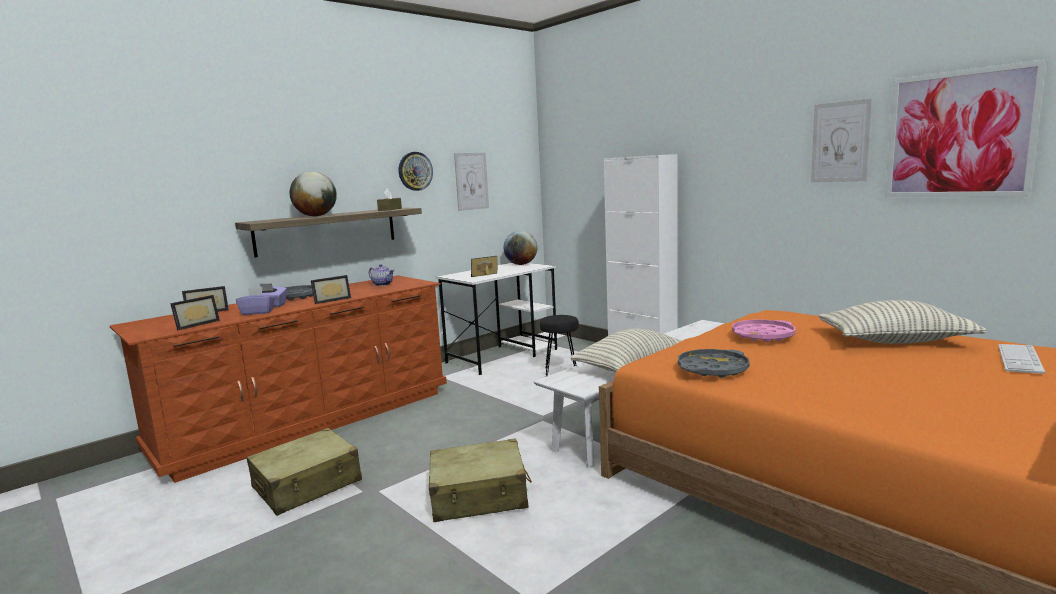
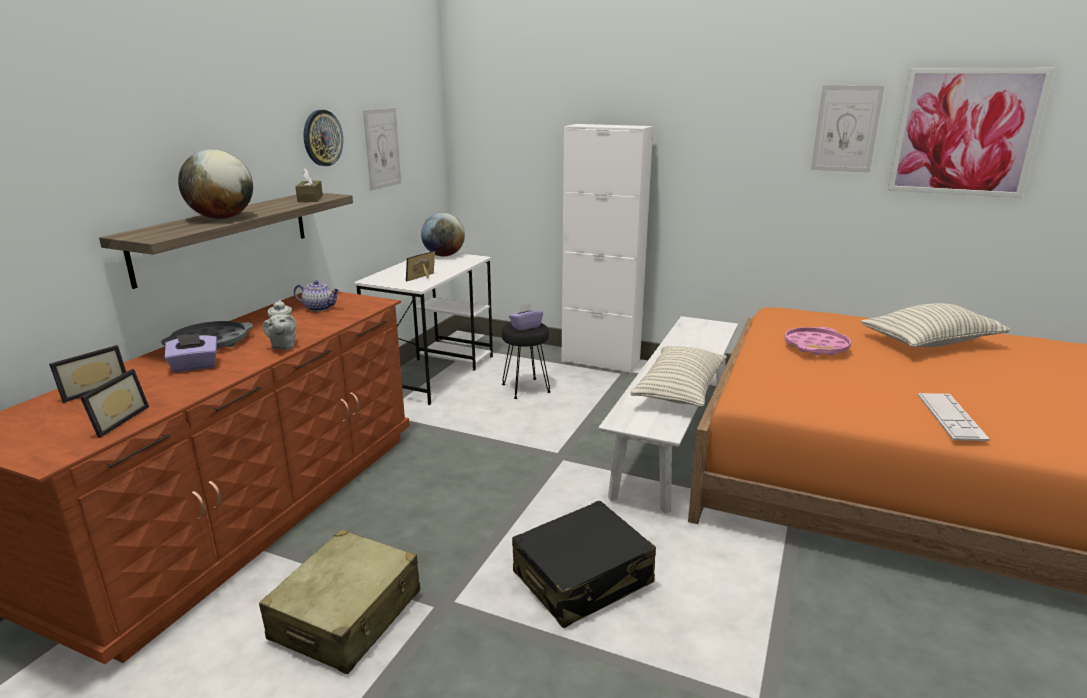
camera: 25 degrees left, 10 degrees up
purple tissue box [236,287,275,315] -> purple tissue box moved to [509,303,543,331]
picture frame [311,275,351,304] -> grey teapot [263,300,296,350]
beige suitcase [429,438,532,522] -> black suitcase [512,500,656,628]
grey tray [678,349,750,378] -> none
keyboard [998,344,1045,374] -> keyboard moved to [918,393,990,441]

